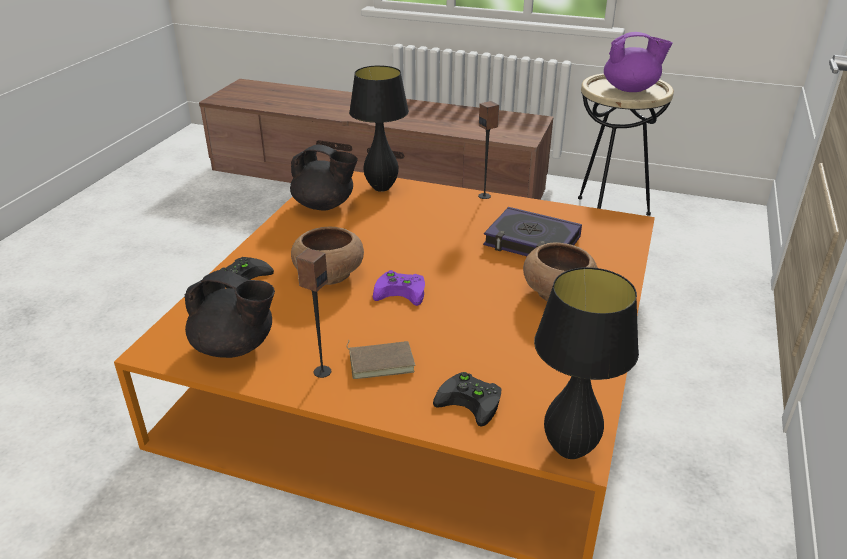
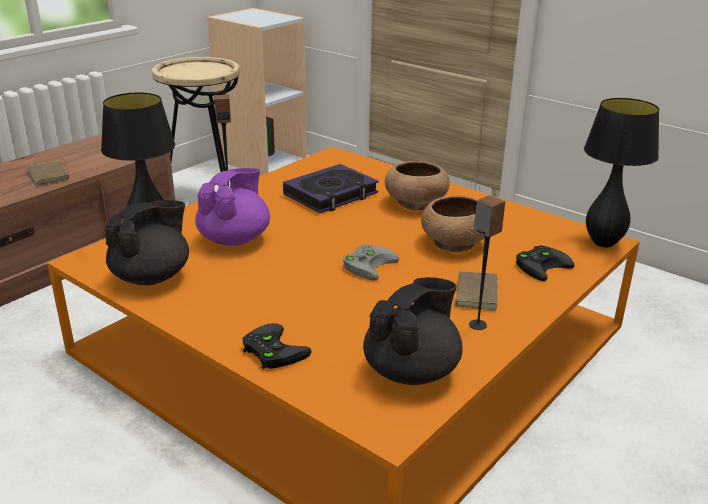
camera: 70 degrees left, 5 degrees down
brown bowl [291,227,364,285] -> brown bowl moved to [421,196,484,252]
purple game controller [373,270,425,306] -> grey game controller [343,244,399,280]
purple teapot [604,32,673,92] -> purple teapot moved to [195,168,270,246]
none -> brown book [27,159,69,185]
none -> bookcase [207,8,307,176]

